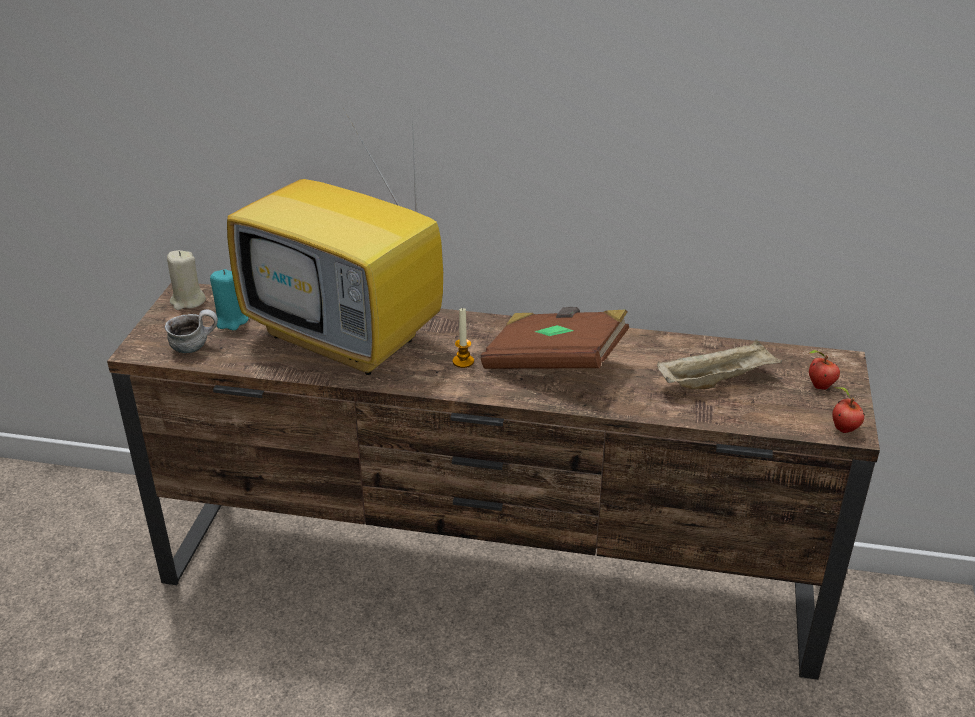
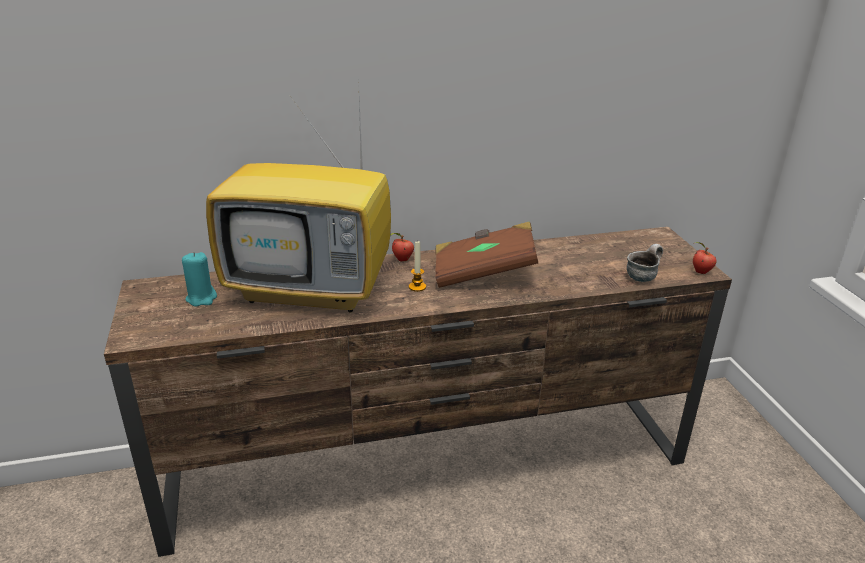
camera: 25 degrees left, 5 degrees down
mug [165,309,218,353] -> mug moved to [627,244,663,282]
beige candle [167,250,206,310] -> none
beige tray [657,340,782,389] -> none
apple [809,350,840,390] -> apple moved to [391,233,414,262]

